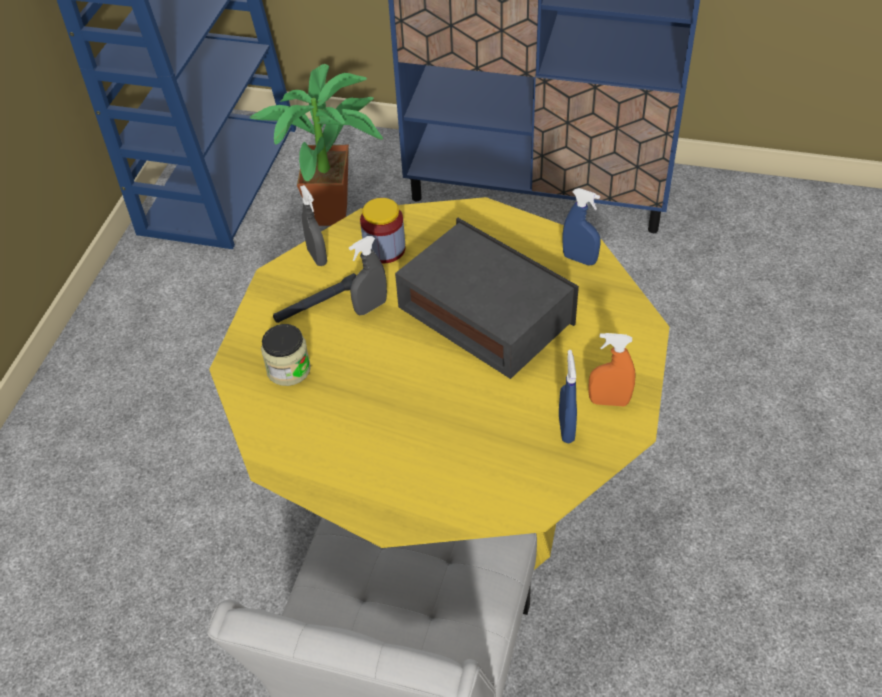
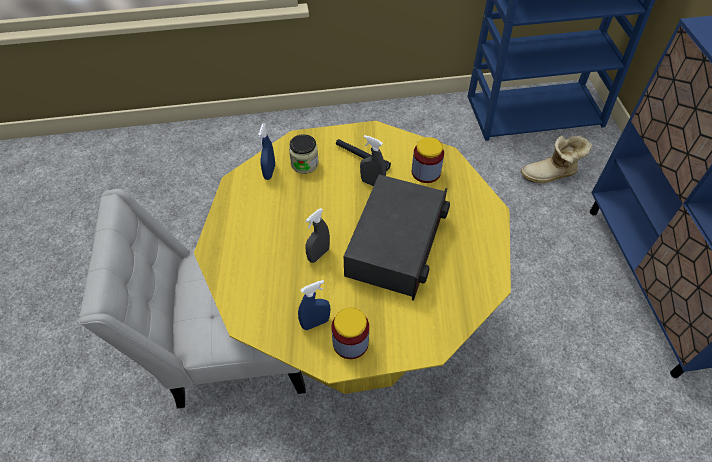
camera: 65 degrees right, 5 degrees up
potted plant [250,64,383,226] -> boot [521,135,592,183]
grey spray bottle [300,185,327,266] -> grey spray bottle moved to [305,208,330,263]
blue spray bottle [562,188,601,266] -> blue spray bottle moved to [258,123,275,180]
orange spray bottle [588,333,635,406] -> jar [332,308,369,359]

